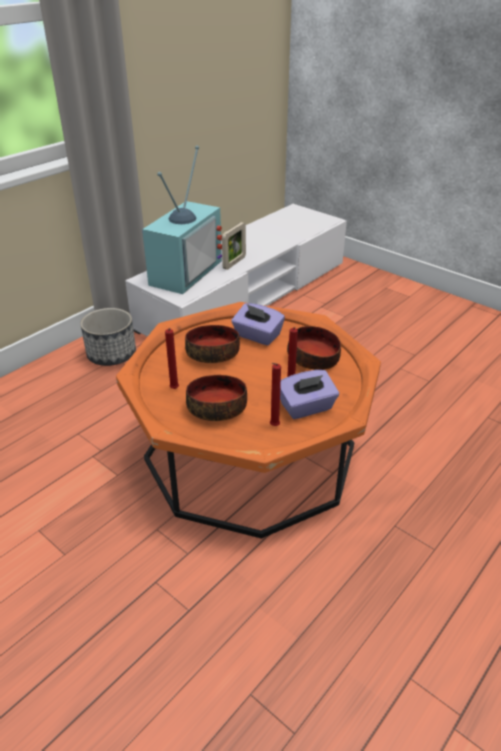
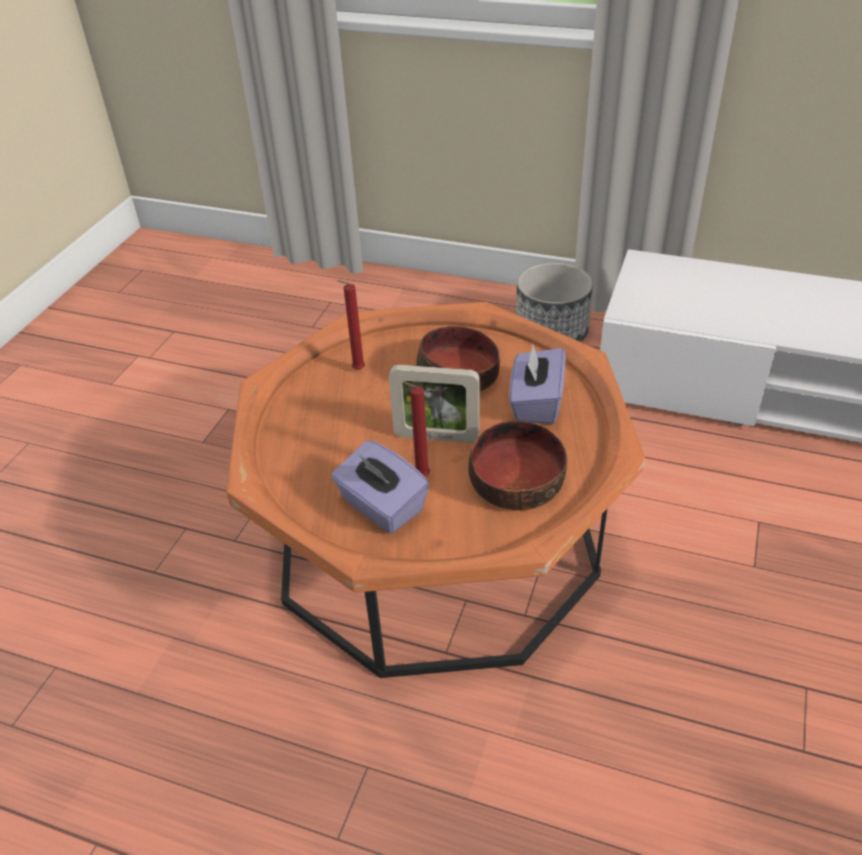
camera: 70 degrees right, 5 degrees up
television [142,145,222,294] -> none
bowl [186,375,247,421] -> none
picture frame [222,222,246,270] -> picture frame moved to [389,365,480,443]
red candle [270,363,281,426] -> none

